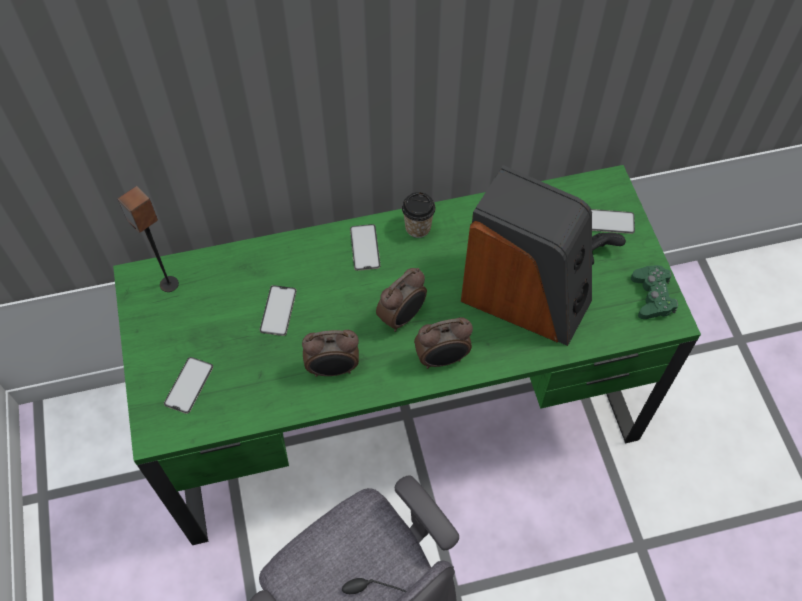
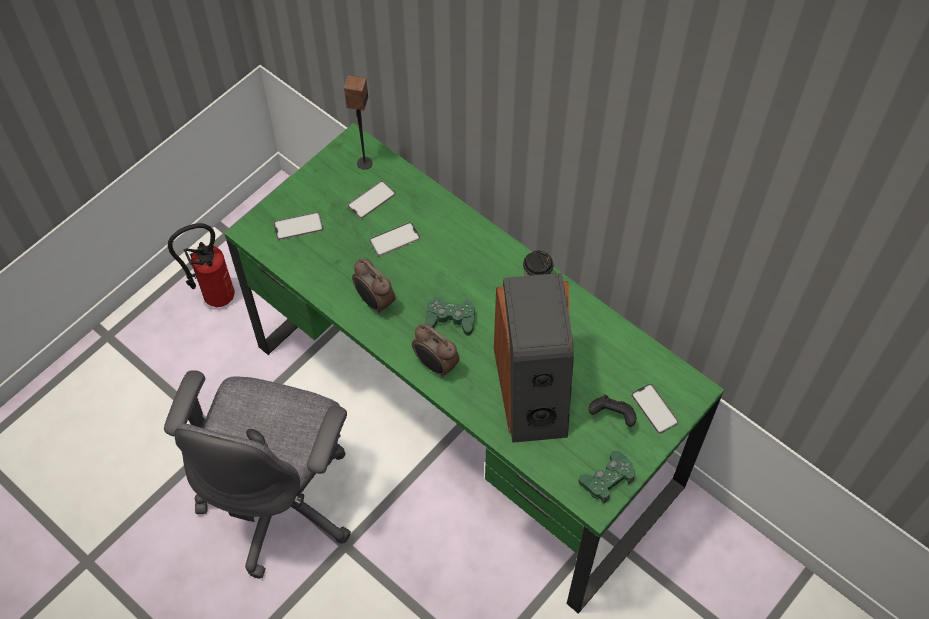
camera: 55 degrees right, 0 degrees up
phone [350,224,380,271] -> phone moved to [347,181,396,219]
alarm clock [376,268,427,332] -> green game controller [425,296,475,336]
none -> fire extinguisher [168,223,235,307]

